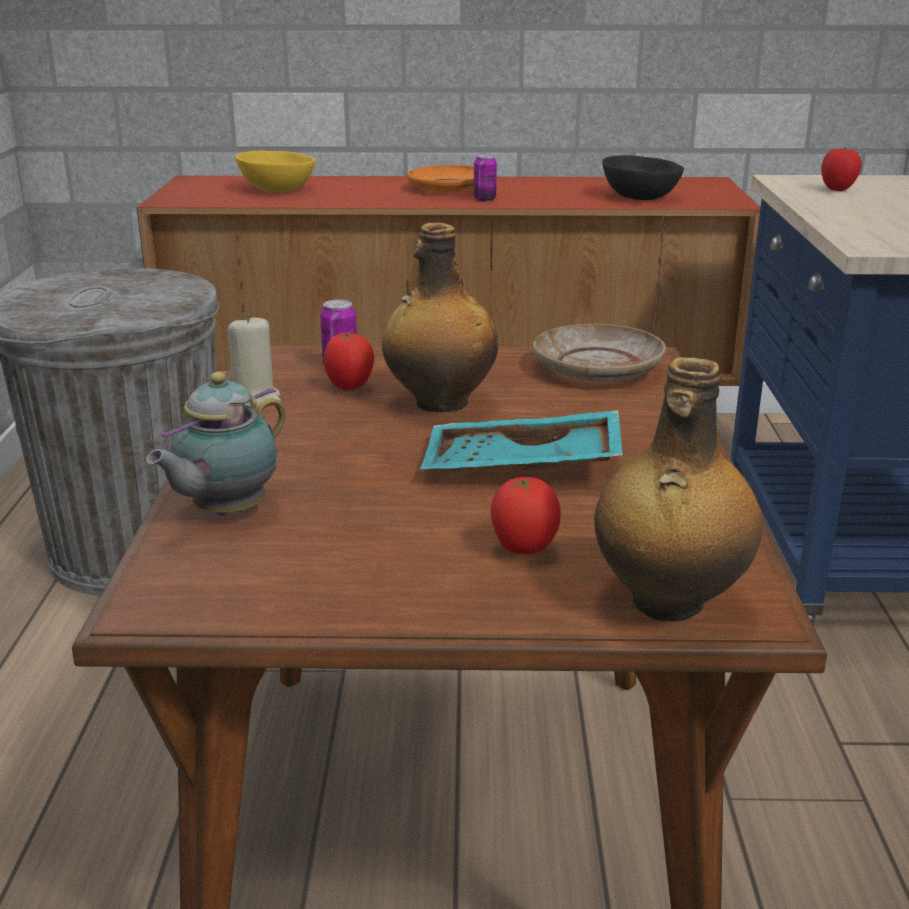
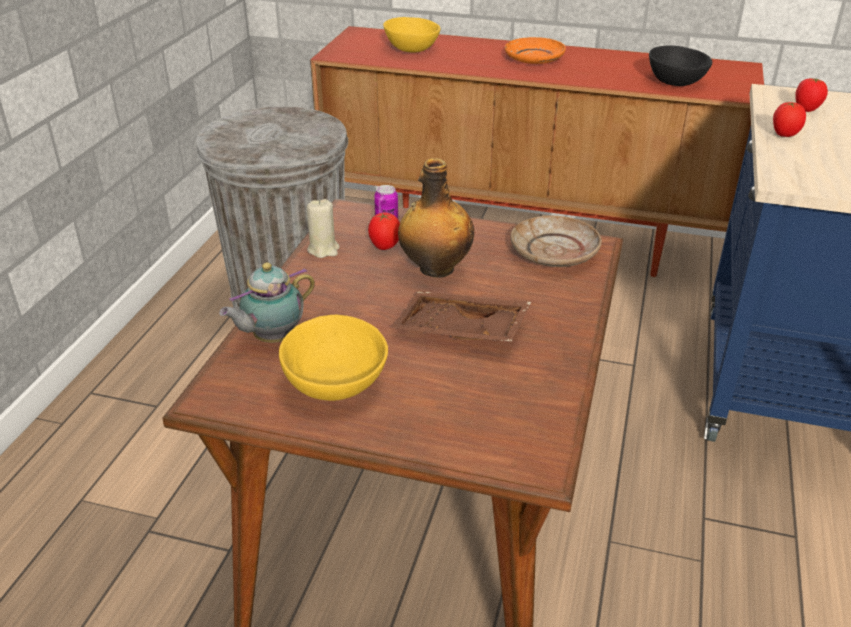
camera: 15 degrees right, 10 degrees up
turquoise tray [420,410,623,472] -> brown tray [391,292,531,342]
can [474,154,497,202] -> none
tomato [490,477,561,554] -> tomato moved to [773,102,806,137]
bottle [594,357,763,622] -> none
none -> yellow bowl [279,315,388,401]

